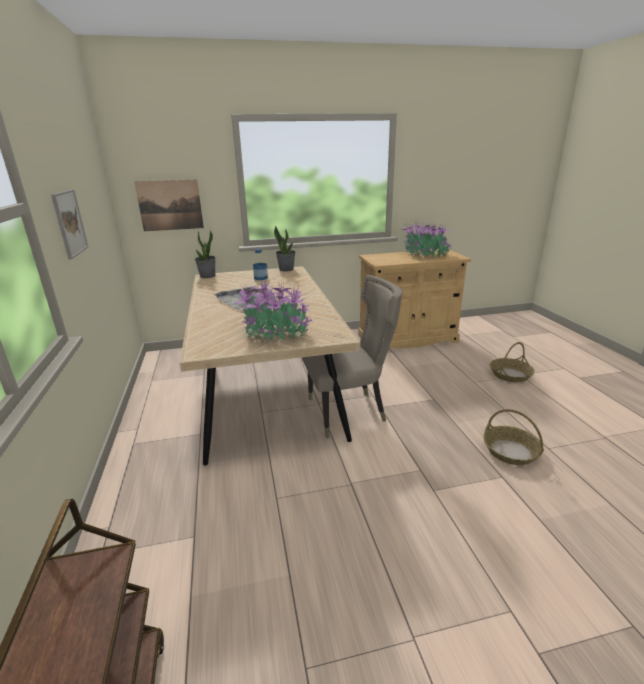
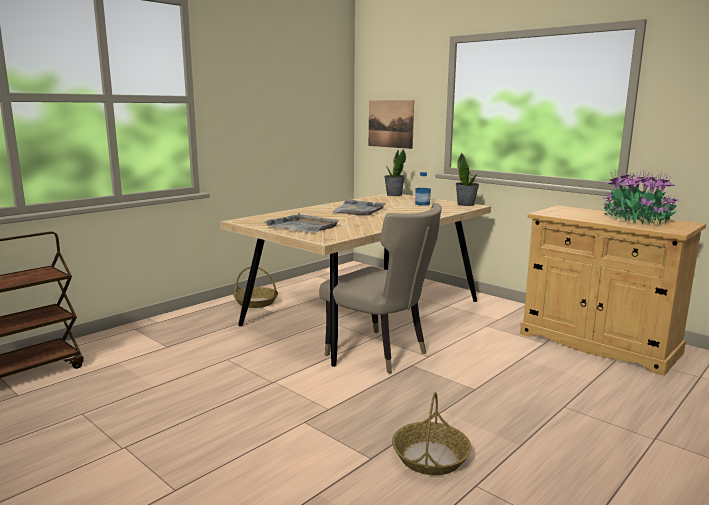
camera: 55 degrees right, 10 degrees down
picture [51,189,88,259] -> none
potted plant [236,281,312,341] -> grey tray [264,213,338,233]
basket [490,342,535,382] -> basket moved to [233,266,278,308]

